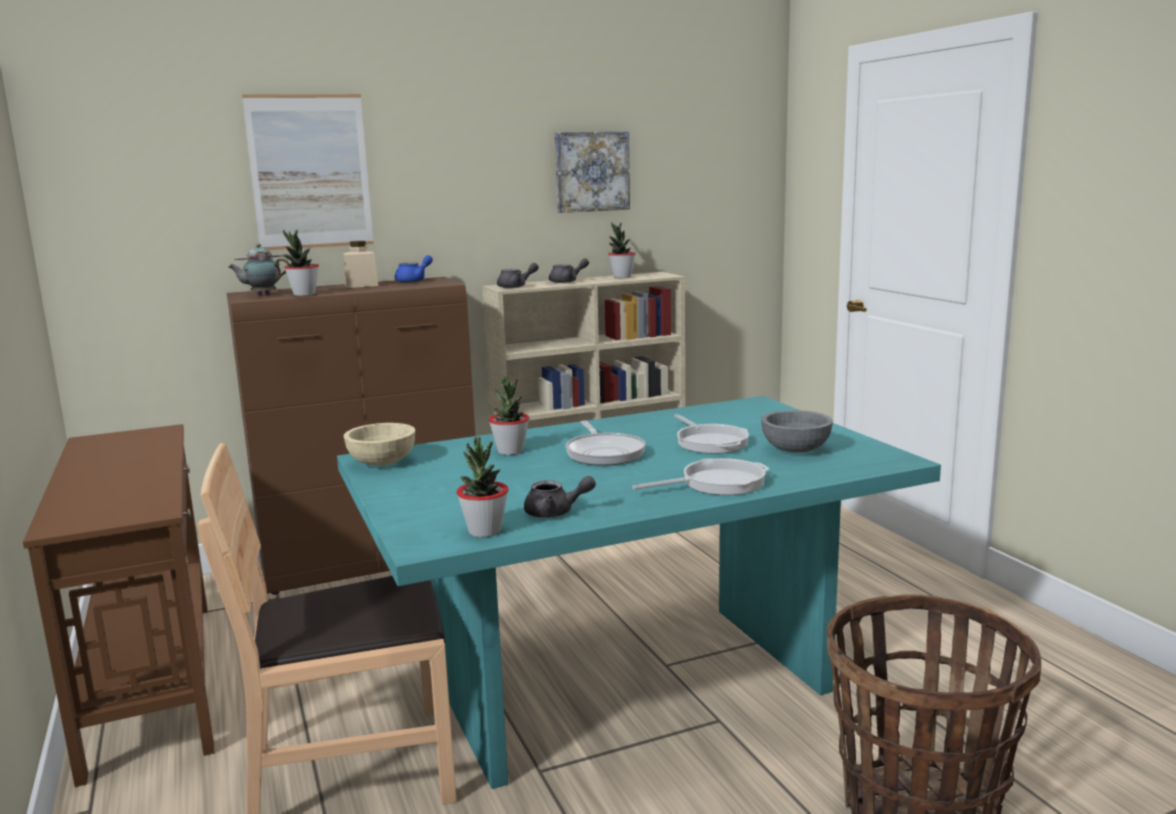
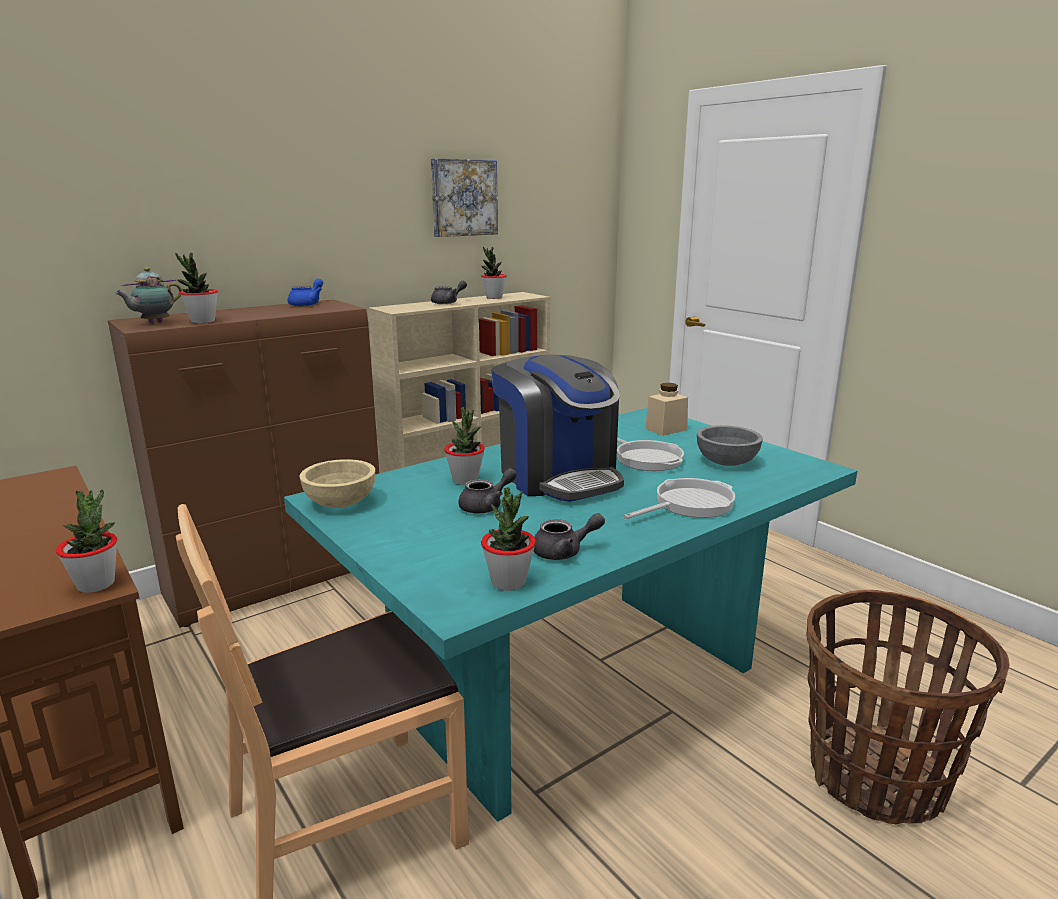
camera: 15 degrees left, 5 degrees up
picture [242,94,374,250] -> none
beige jar [343,241,378,288] -> beige jar moved to [645,383,688,436]
grey teapot [497,263,539,288] -> grey teapot moved to [459,468,517,514]
frying pan [566,421,646,466] -> coffee machine [491,354,624,502]
none -> potted plant [56,489,117,593]

